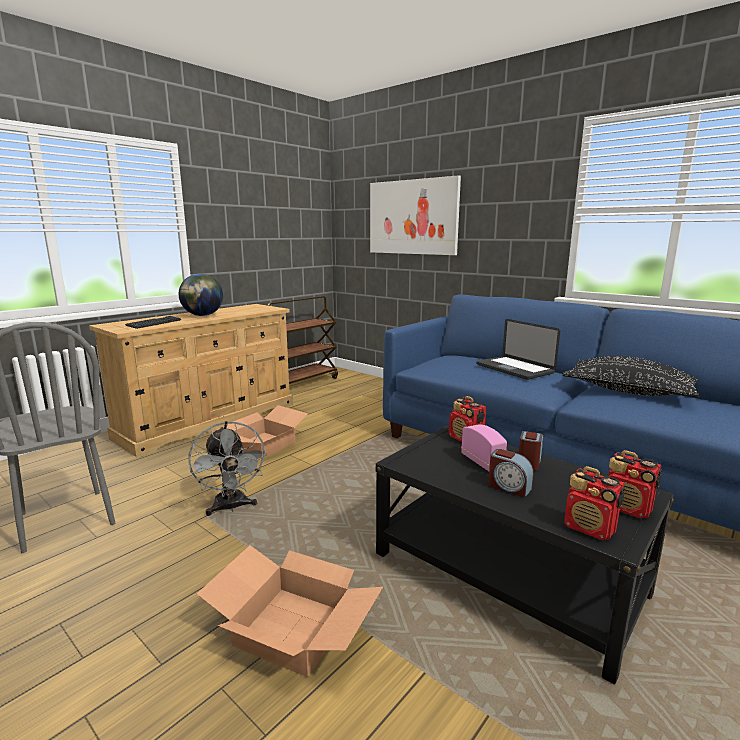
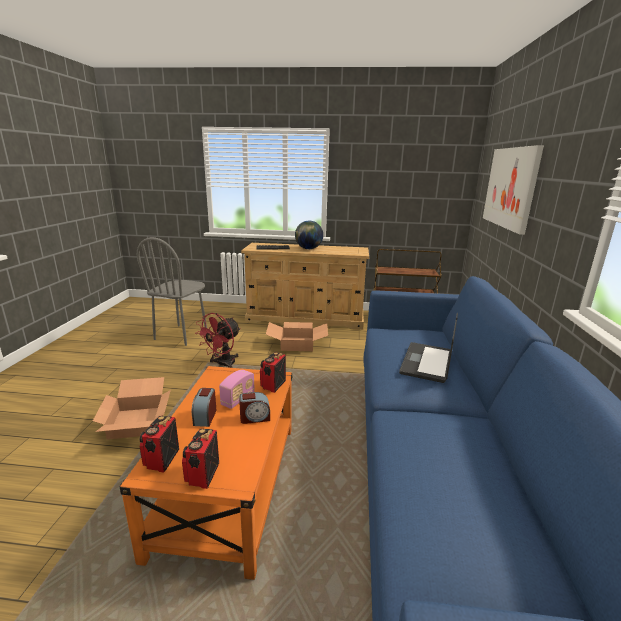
camera: 55 degrees right, 5 degrees up
grey fan [188,421,267,516] -> red fan [195,313,241,368]
black coffee table [376,426,674,685] -> orange coffee table [119,366,293,580]
black pillow [562,356,699,398] -> none

